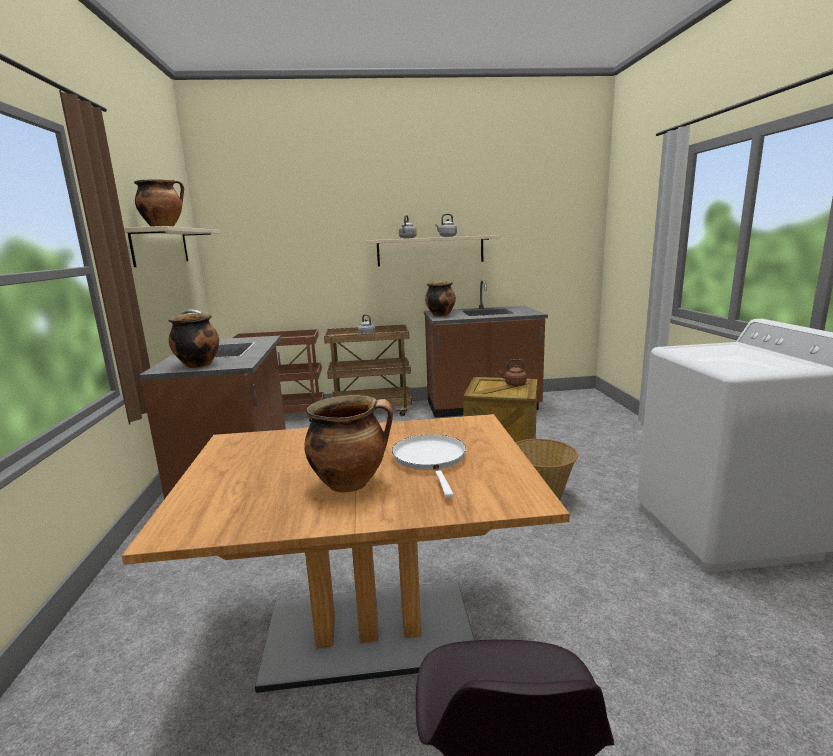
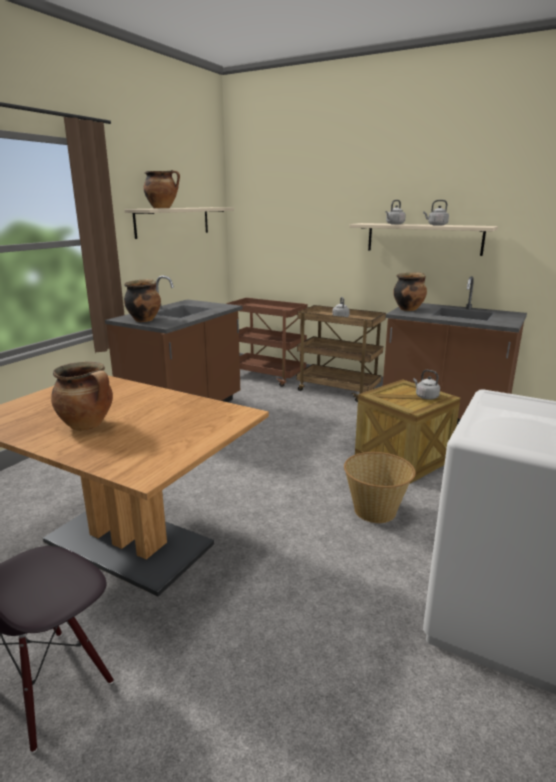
camera: 35 degrees right, 5 degrees up
white frying pan [392,434,466,498] -> none
brown kettle [499,359,527,386] -> grey kettle [413,370,440,399]

